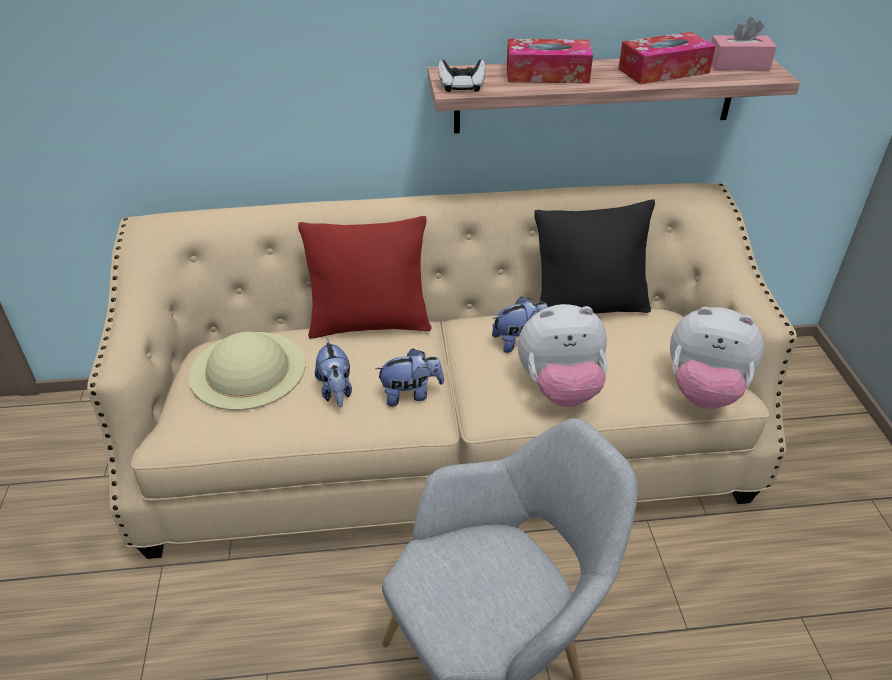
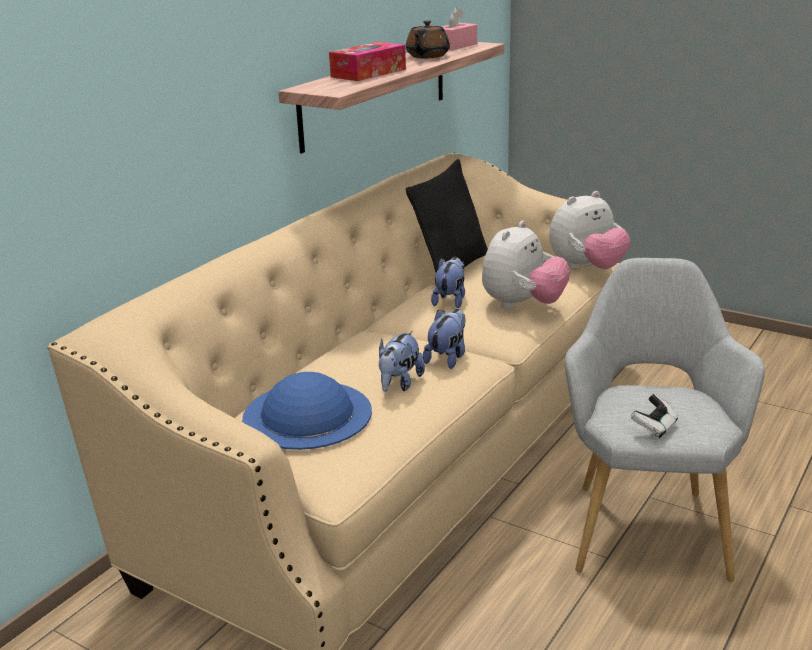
camera: 50 degrees left, 15 degrees down
beige hat [189,332,305,410] -> blue hat [242,372,372,450]
red pillow [298,216,432,339] -> none
plush toy [315,339,352,407] -> plush toy turned 90 degrees clockwise [379,331,425,392]
game controller [438,59,486,92] -> game controller moved to [631,394,678,438]
tissue box [618,32,716,84] -> brown teapot [406,20,450,58]

